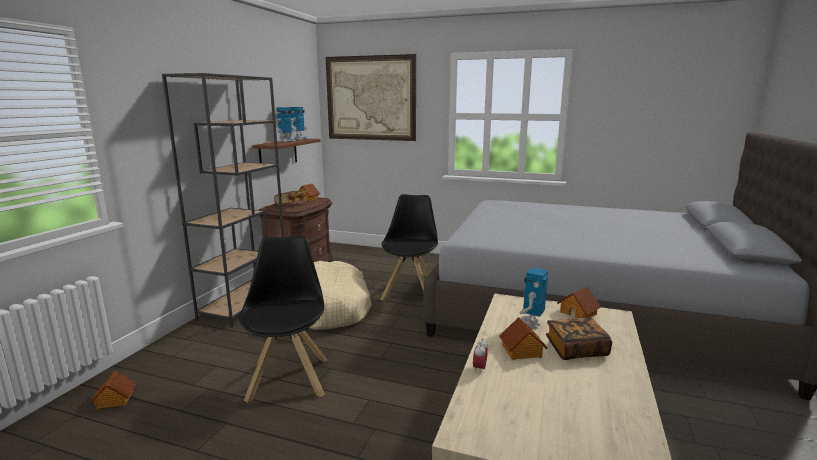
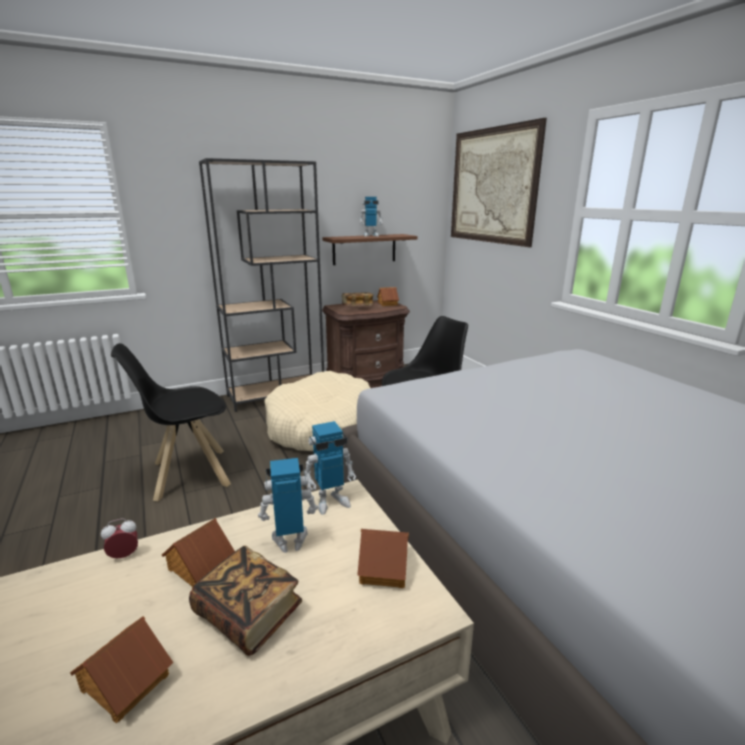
camera: 45 degrees right, 5 degrees up
toy house [90,370,136,410] -> toy house moved to [70,616,173,723]
black chair [239,236,327,403] -> black chair turned 150 degrees counterclockwise [111,343,231,502]
toy robot [290,107,309,140] -> toy robot moved to [304,421,356,515]

